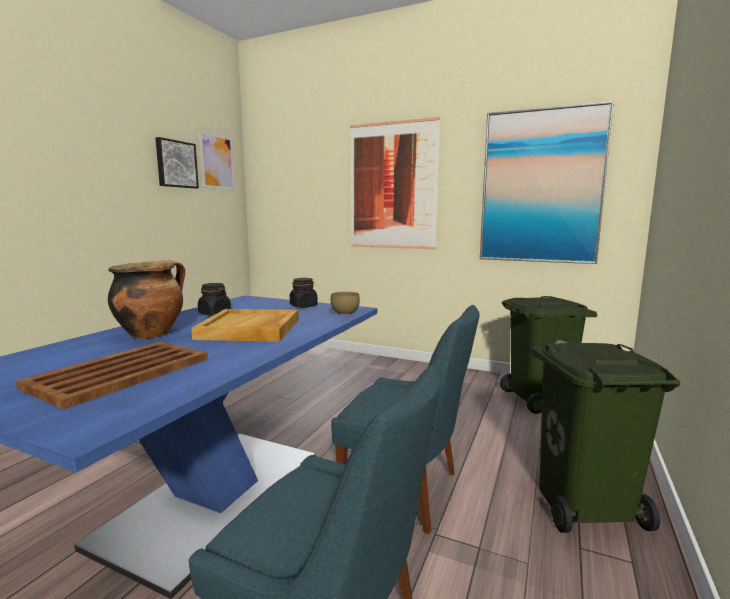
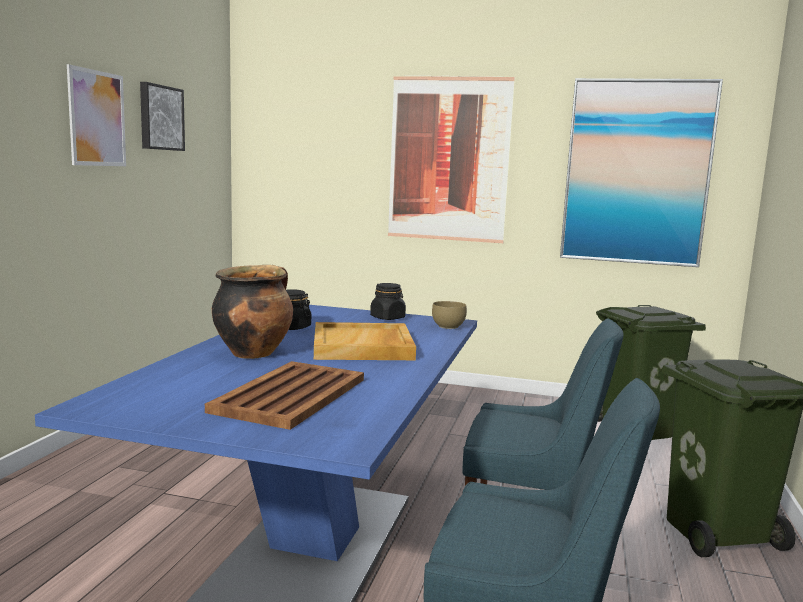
camera: 10 degrees left, 0 degrees up
picture [199,131,235,190] -> picture moved to [67,64,126,166]

